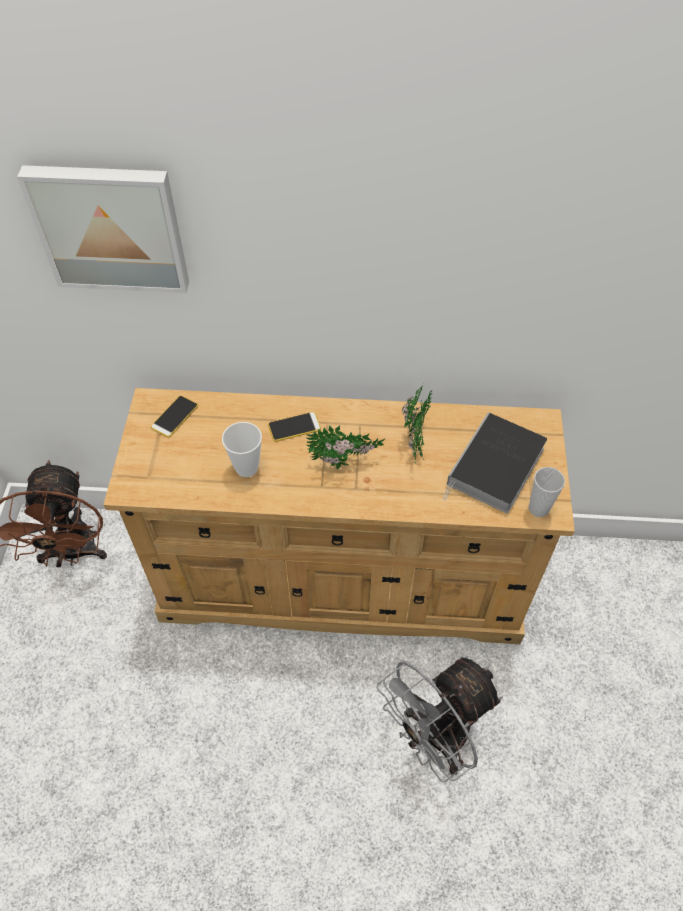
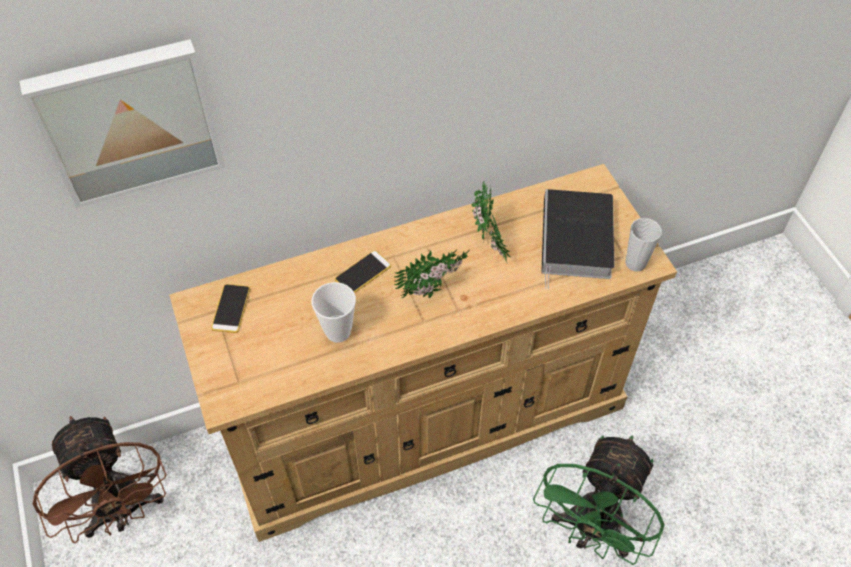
camera: 25 degrees left, 0 degrees up
grey fan [376,656,503,782] -> green fan [533,435,665,565]

